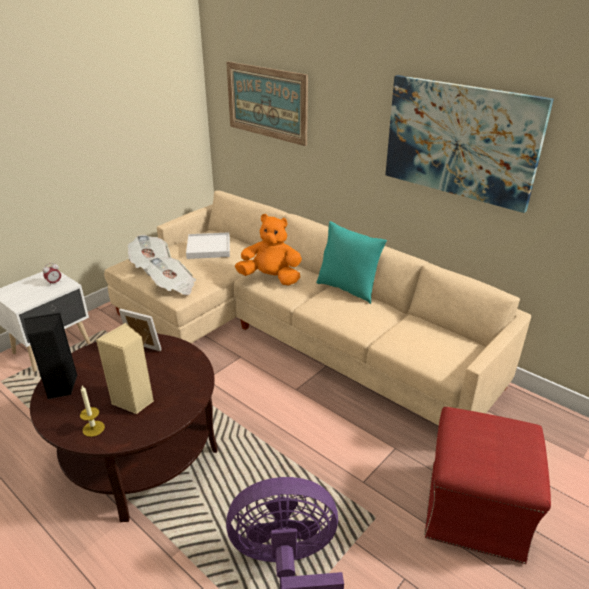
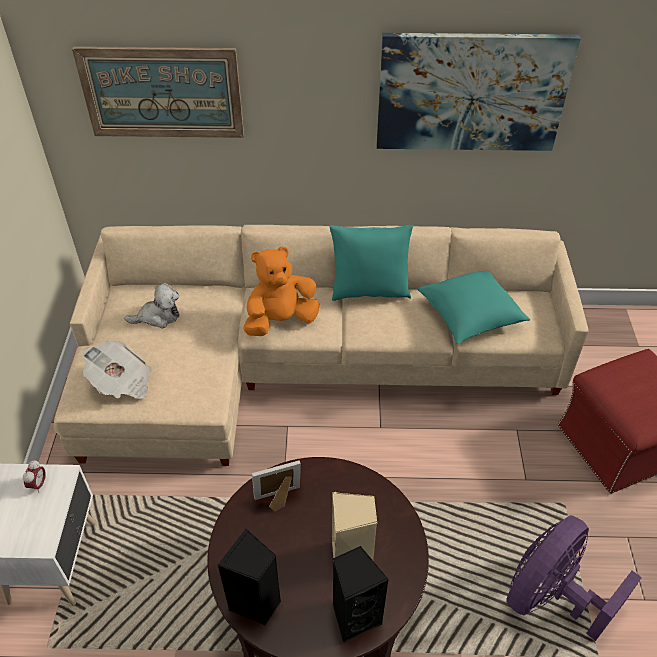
camera: 40 degrees left, 15 degrees up
candle [80,386,105,437] -> black speaker [333,546,389,643]
newspaper [147,257,196,295] -> none
white tray [186,232,230,259] -> plush toy [125,283,179,329]
none -> turquoise pillow [417,271,530,344]

